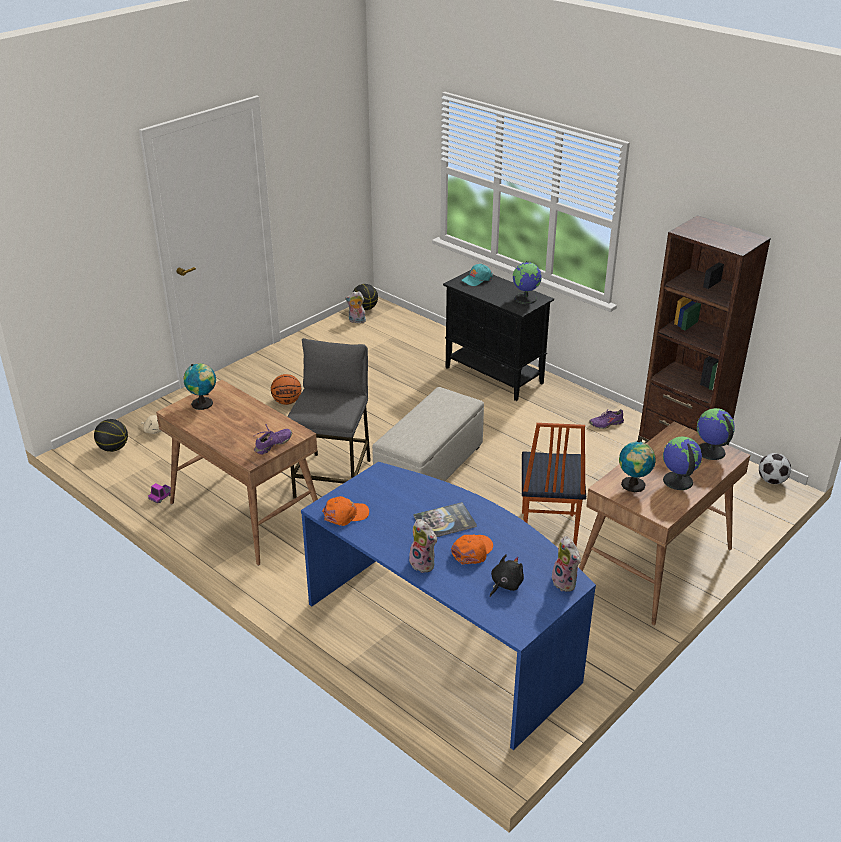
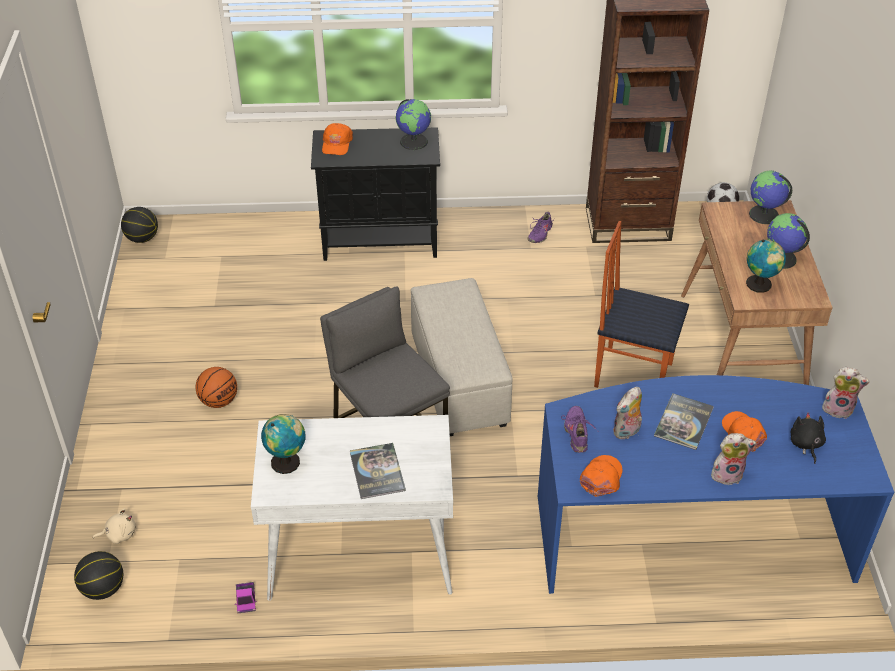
camera: 45 degrees left, 10 degrees up
brown desk [156,380,318,566] -> white desk [251,415,453,601]
purple shoe [254,424,292,455] -> purple shoe moved to [561,406,599,453]
plush toy [345,291,366,323] -> plush toy moved to [613,387,642,439]
turquoise cap [461,264,493,286] -> orange cap [322,123,353,155]
chair [522,423,586,546] -> chair turned 150 degrees clockwise [594,221,689,388]
none -> book [350,443,406,499]

